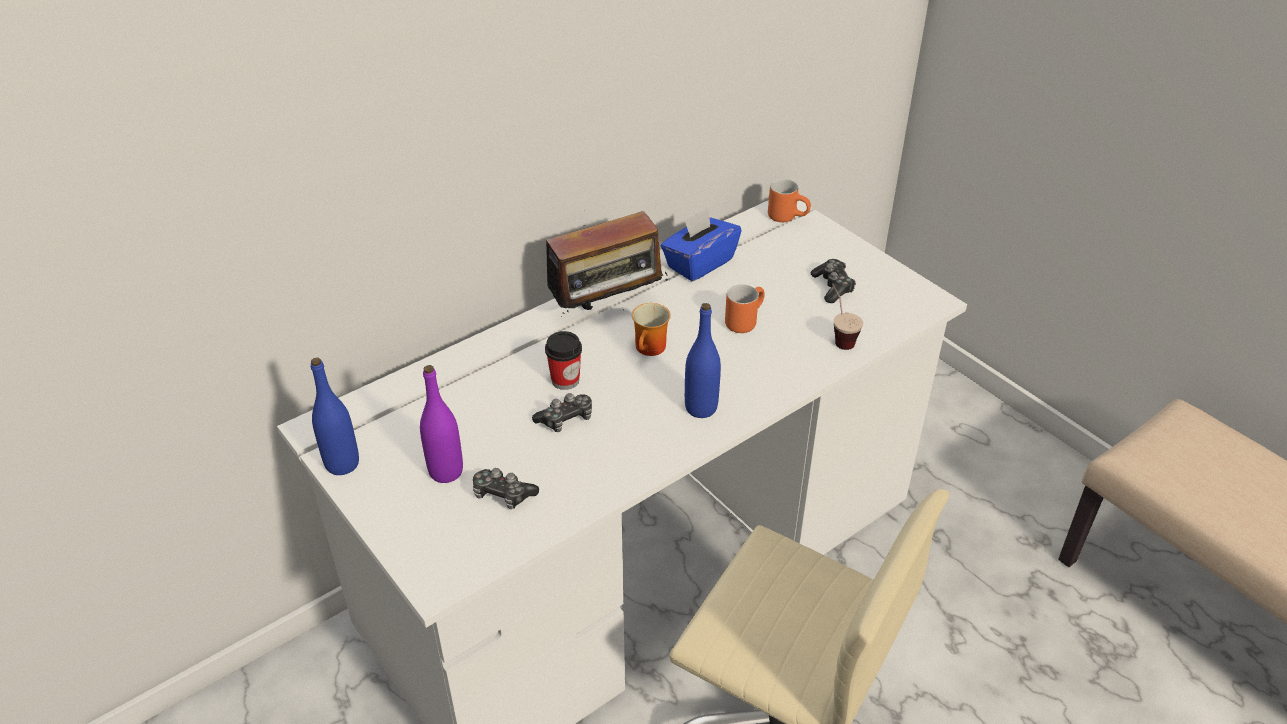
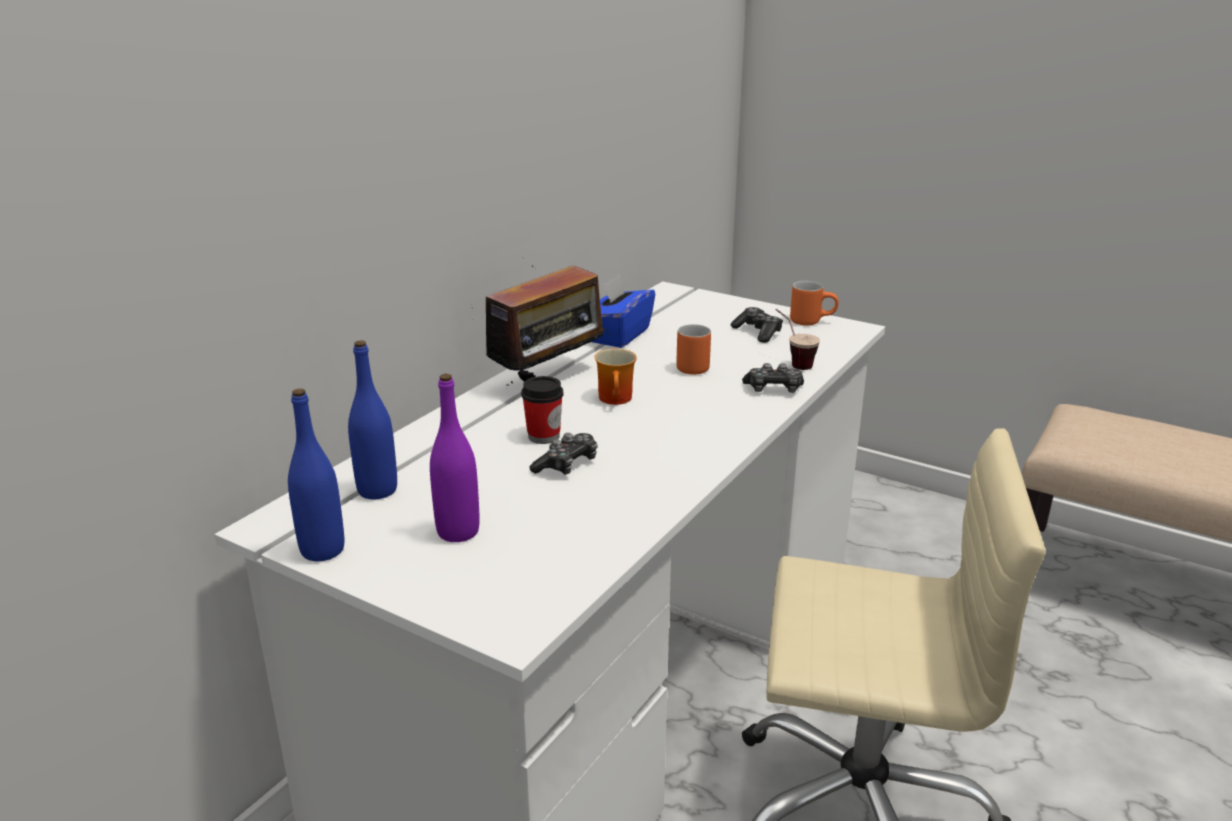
camera: 20 degrees left, 15 degrees down
game controller [473,468,539,509] -> game controller moved to [742,363,804,393]
blue bottle [685,303,721,418] -> blue bottle moved to [348,340,397,499]
orange mug [768,179,811,222] -> orange mug moved to [790,281,839,325]

